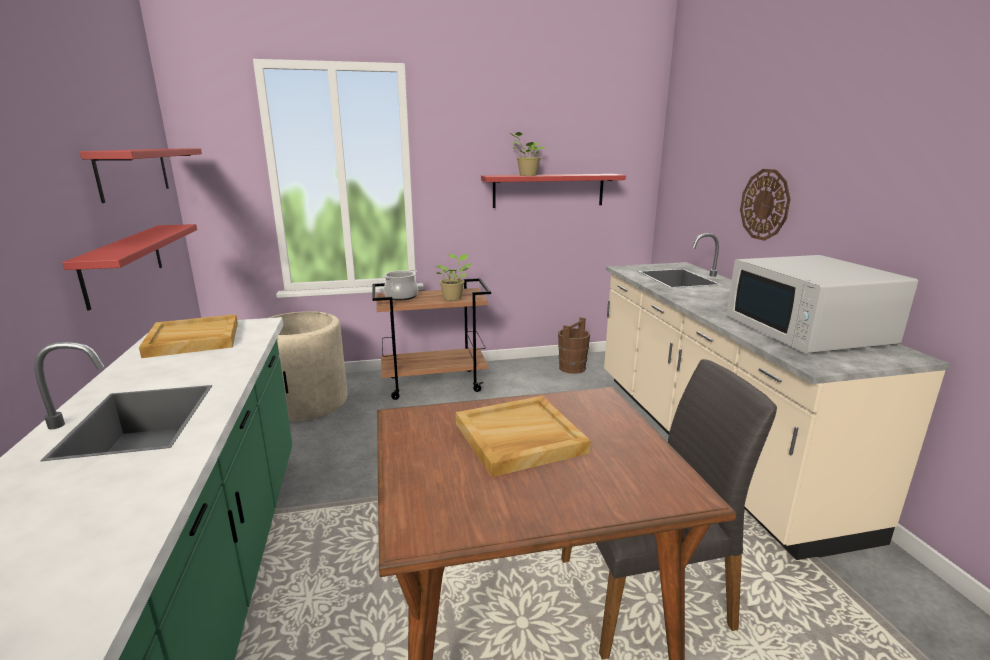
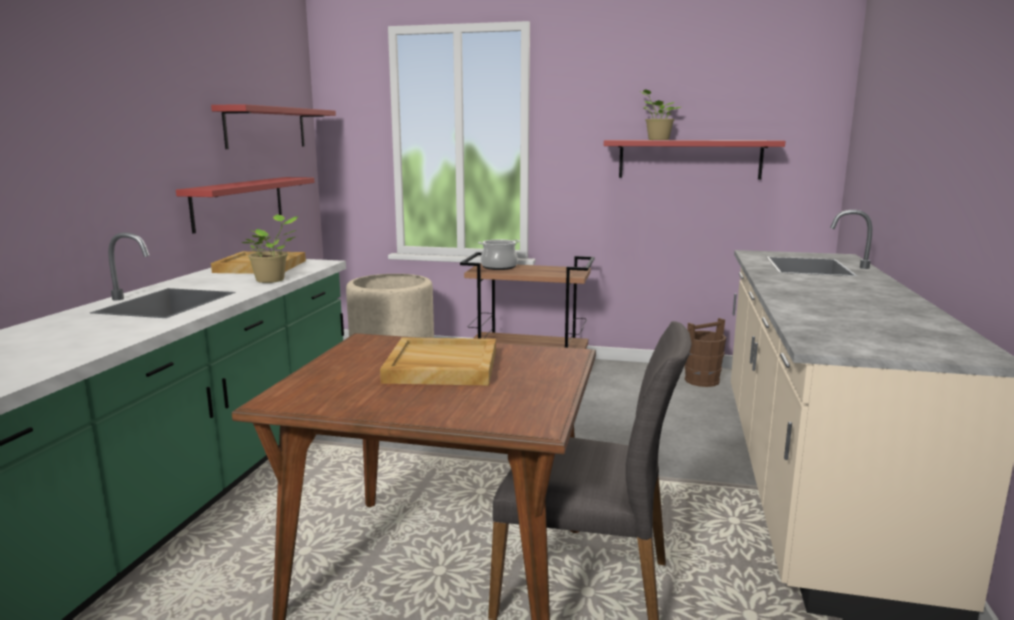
camera: 25 degrees right, 5 degrees down
potted plant [434,254,471,301] -> potted plant moved to [241,214,298,283]
white microwave [727,255,918,353] -> none
wall clock [740,169,791,241] -> none

